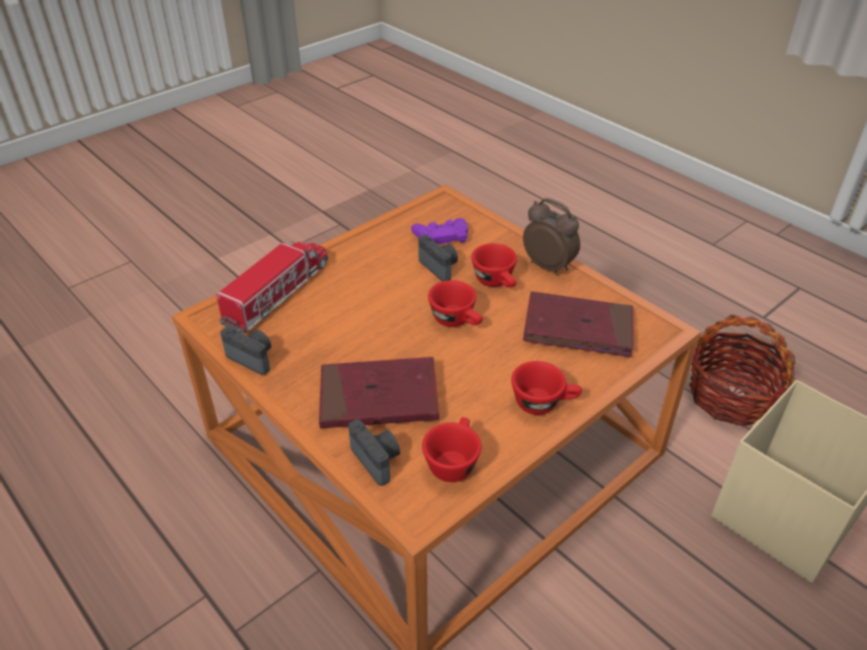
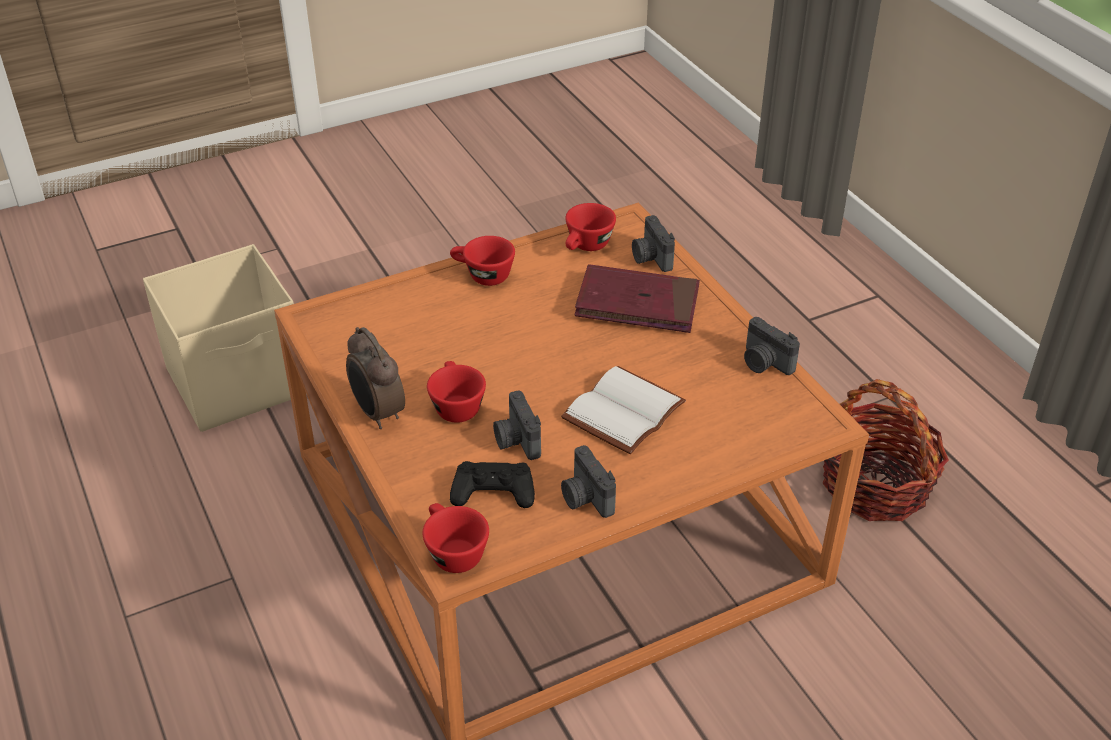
camera: 165 degrees left, 0 degrees up
toy truck [216,241,328,333] -> none
purple game controller [411,218,468,244] -> black game controller [450,461,535,508]
red cup [428,280,483,327] -> red cup moved to [423,503,489,573]
red book [523,291,634,357] -> none
basket [689,315,795,427] -> basket moved to [823,379,949,521]
none -> white book [561,366,686,454]
none -> camera [561,445,616,518]

